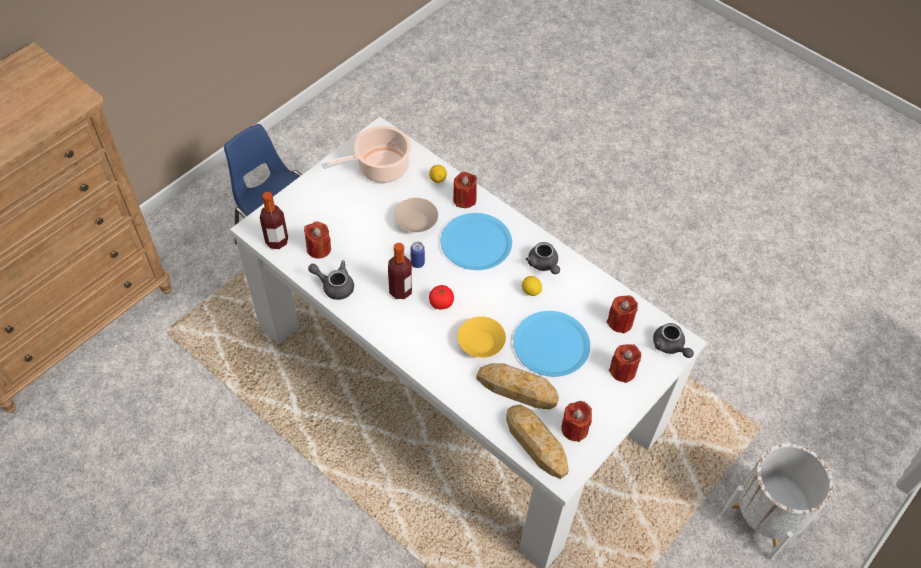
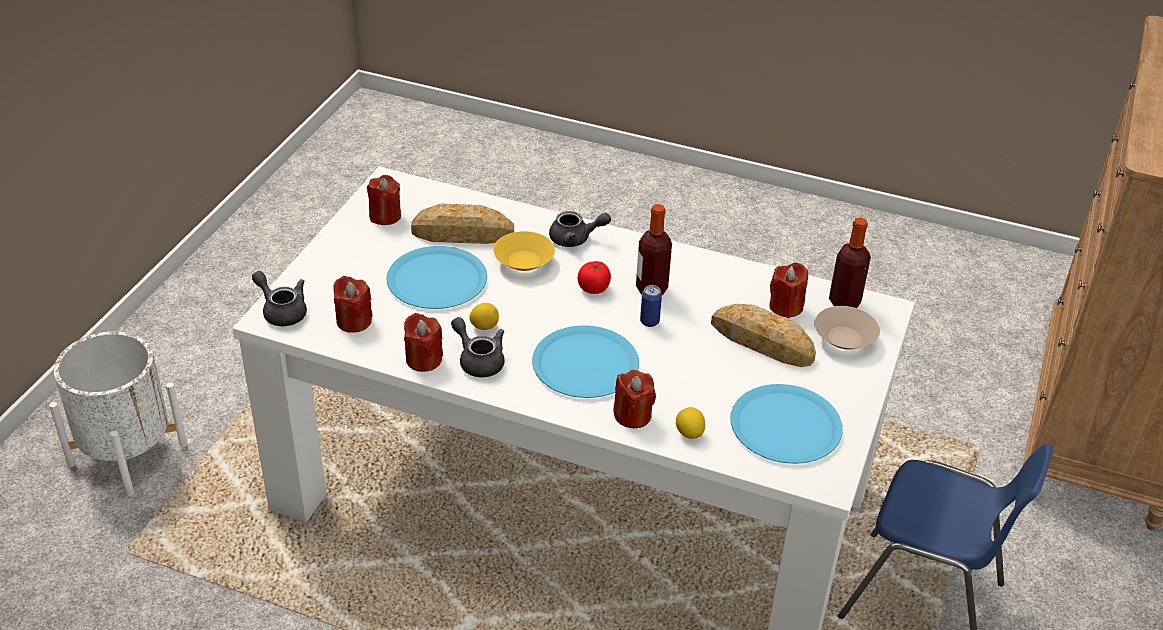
camera: 160 degrees right, 15 degrees down
grey teapot [308,261,354,300] -> grey teapot moved to [549,211,611,247]
cooking pot [322,126,411,183] -> blue plate [730,384,843,464]
beige bowl [394,198,438,233] -> beige bowl moved to [814,306,880,350]
bread [506,405,569,479] -> bread moved to [711,304,816,367]
red candle [609,344,642,383] -> red candle moved to [404,313,443,372]

